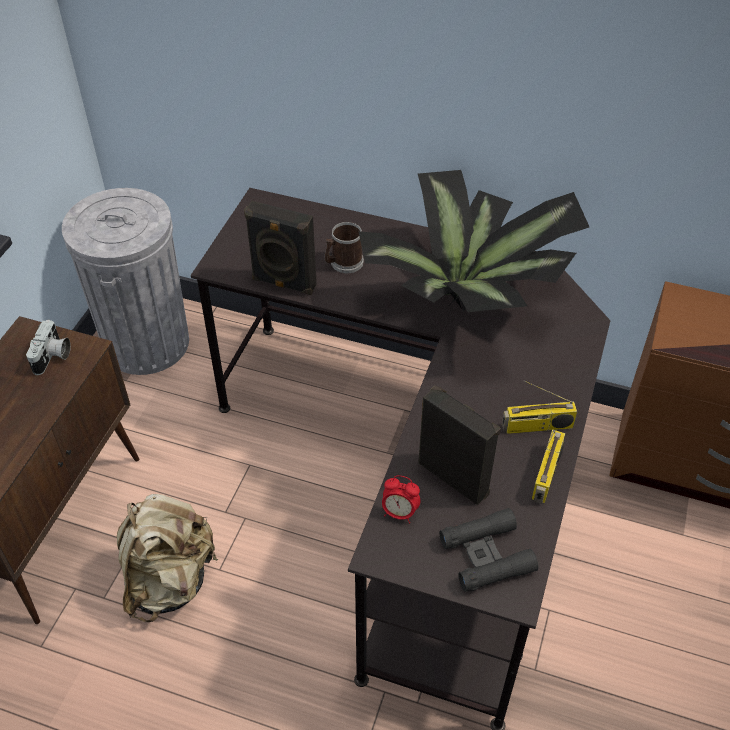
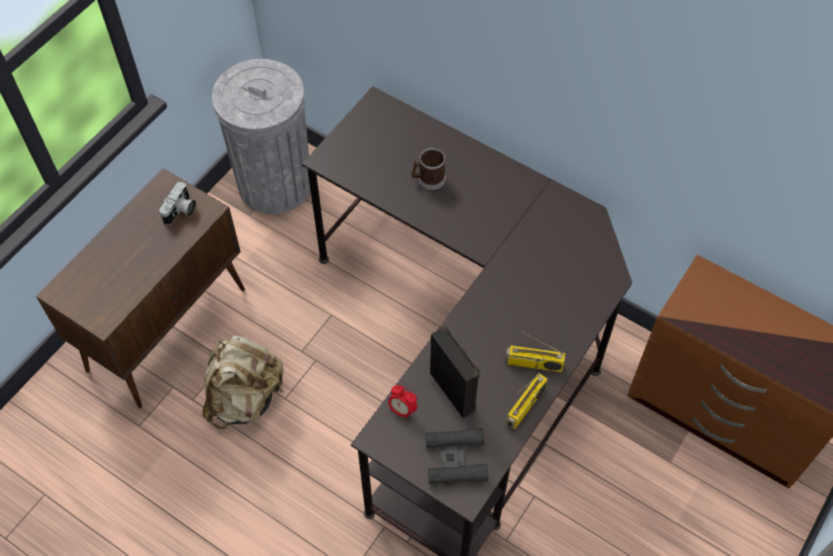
camera: 15 degrees right, 10 degrees up
black speaker [244,201,317,295] -> none
potted plant [358,170,589,312] -> none

